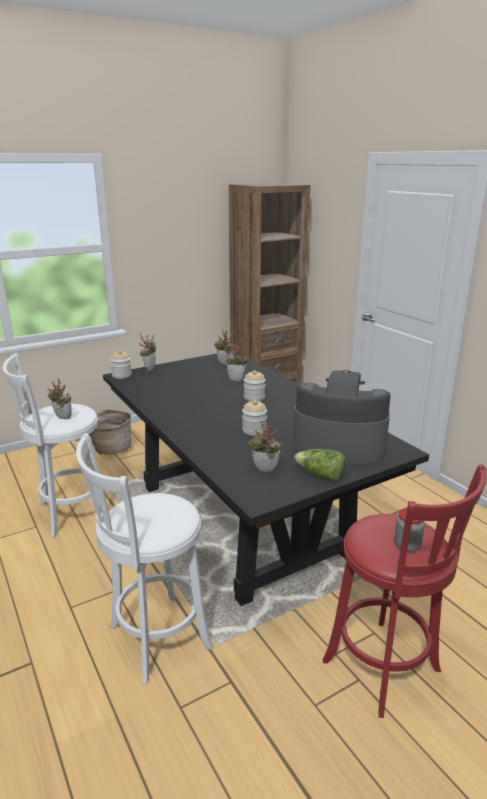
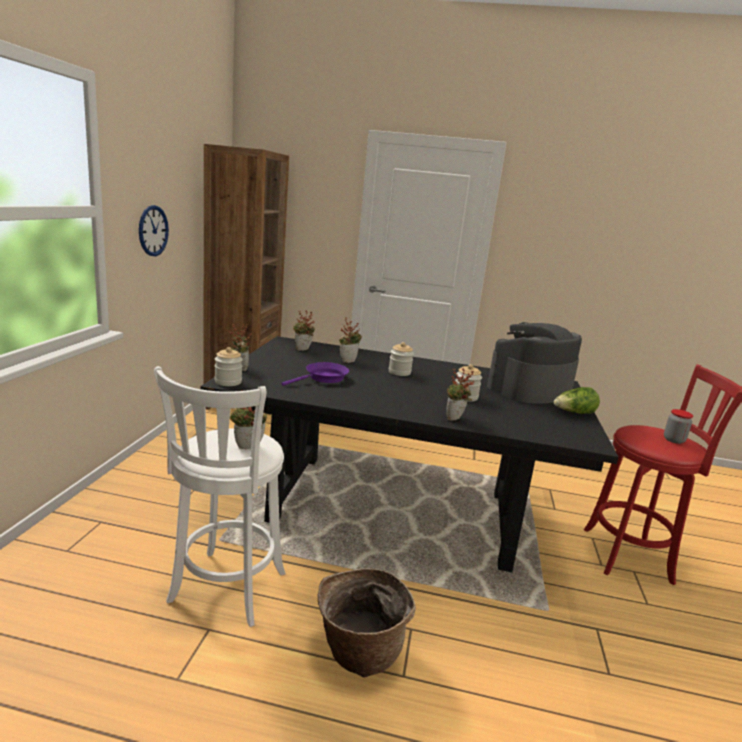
camera: 50 degrees left, 5 degrees down
white stool [76,433,213,684] -> none
basket [89,409,132,455] -> basket moved to [317,568,416,678]
potted plant [248,421,281,472] -> potted plant moved to [446,368,474,420]
none -> wall clock [139,205,169,256]
none -> purple frying pan [282,362,349,386]

